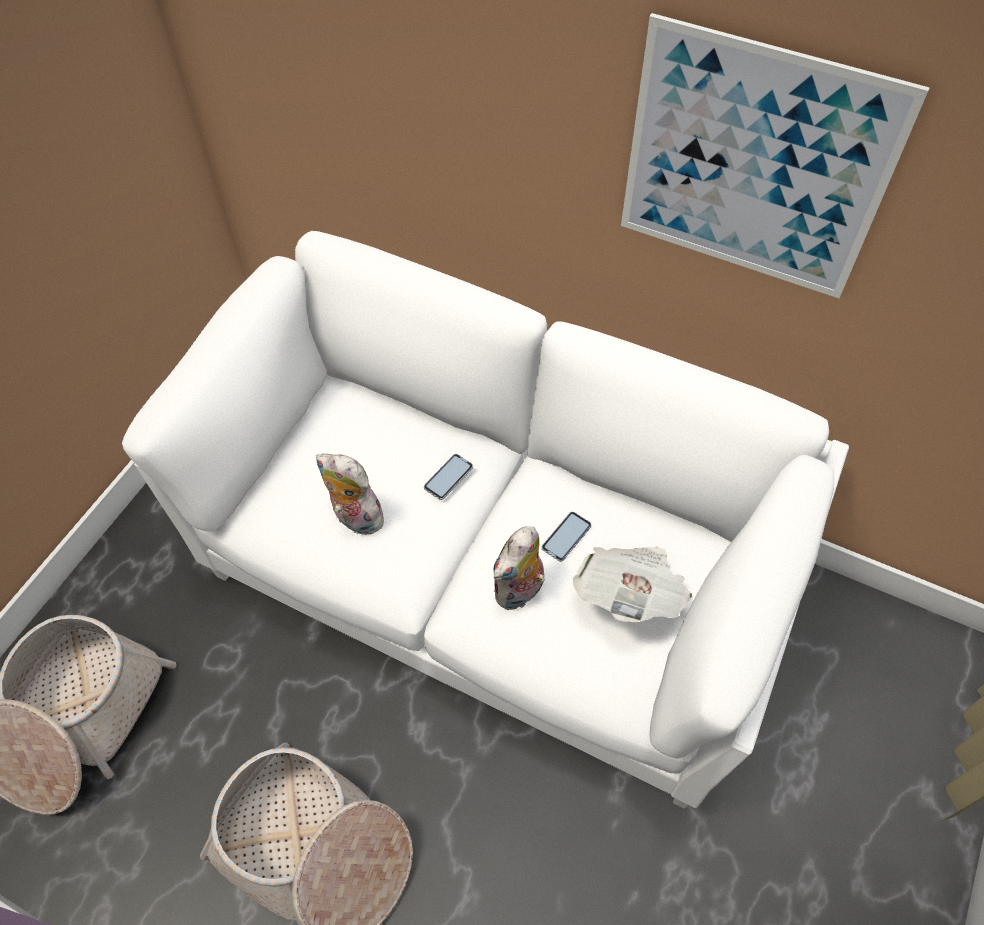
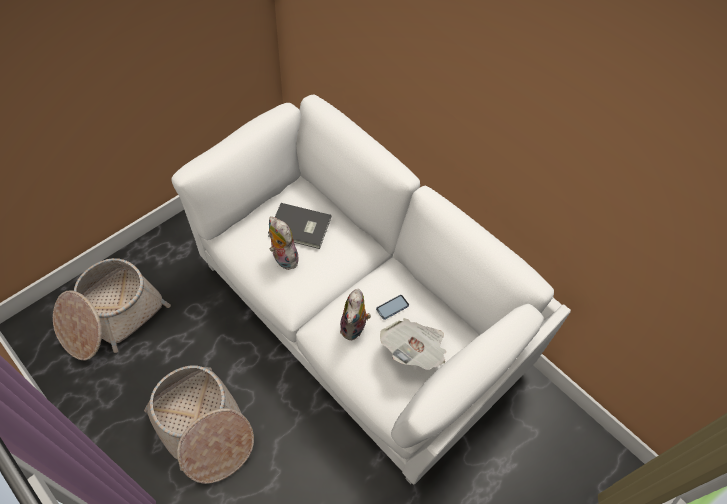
camera: 15 degrees right, 0 degrees up
phone [424,454,473,500] -> none
plush toy [494,526,545,610] -> plush toy turned 45 degrees counterclockwise [340,289,371,340]
picture [621,13,930,298] -> none
none -> grey book [268,203,331,249]

